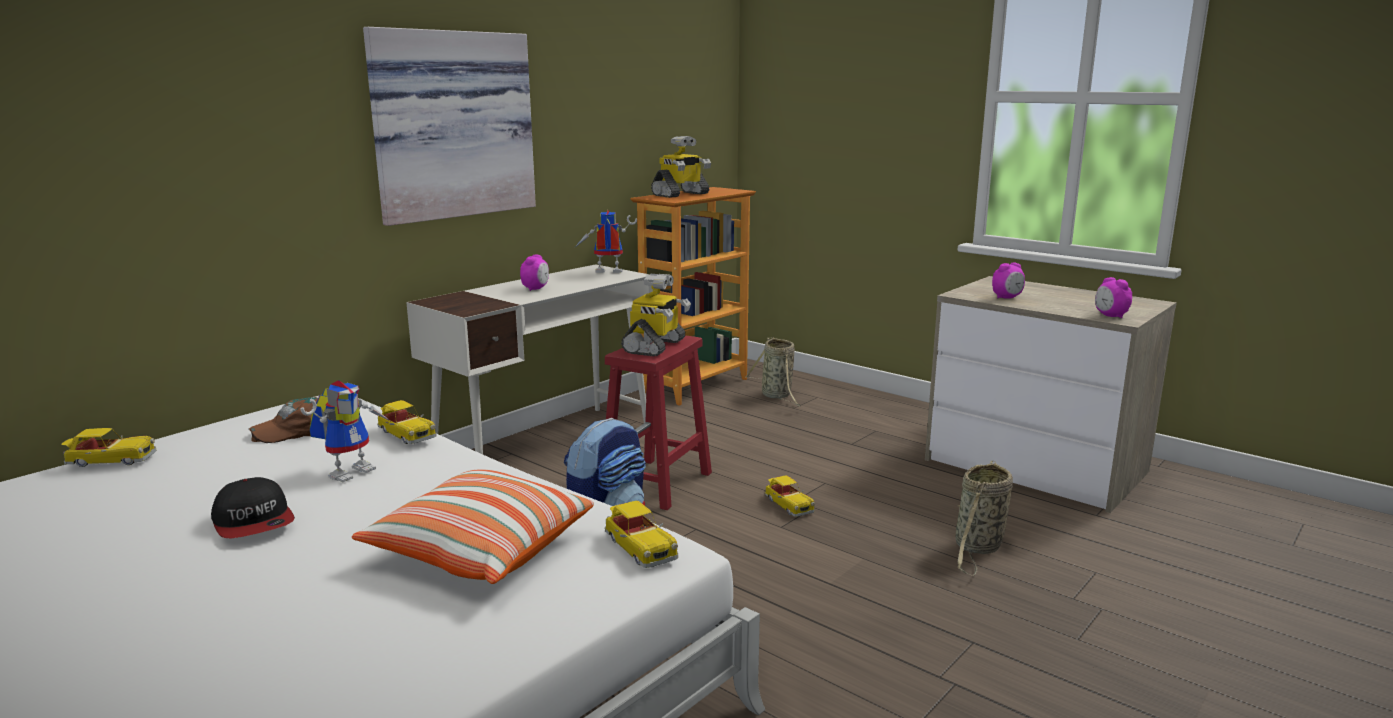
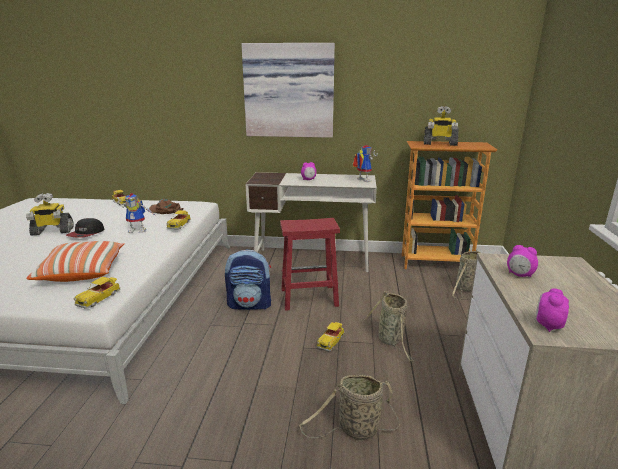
camera: 55 degrees right, 5 degrees up
toy robot [621,274,691,356] -> toy robot moved to [26,193,74,236]
none -> basket [364,291,414,361]

